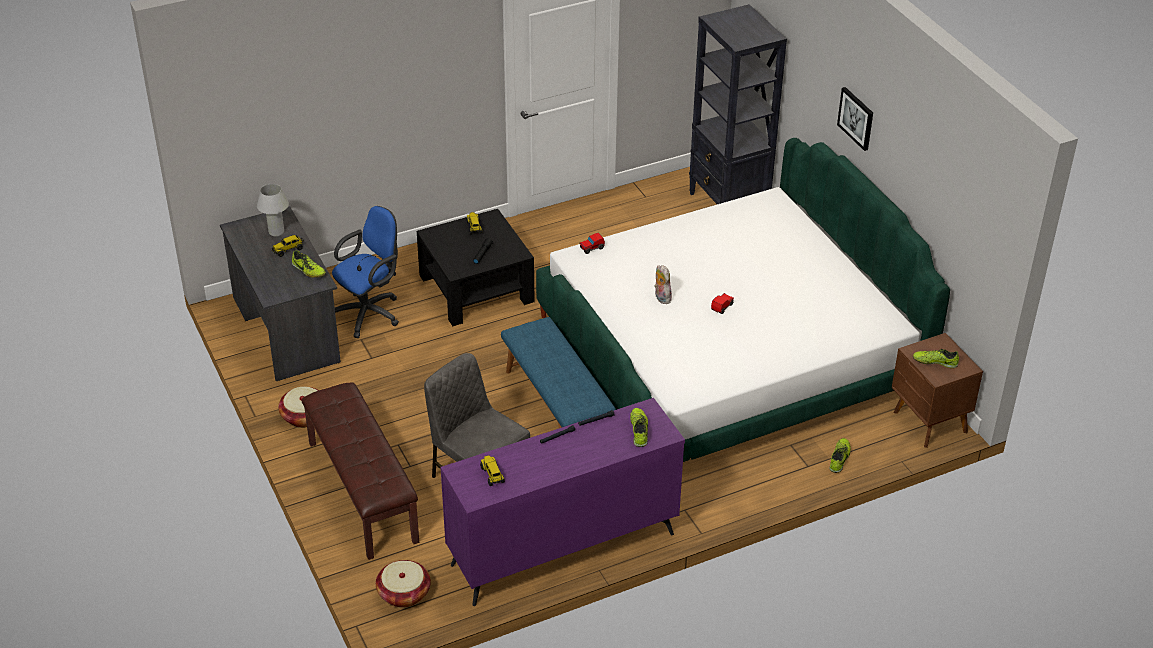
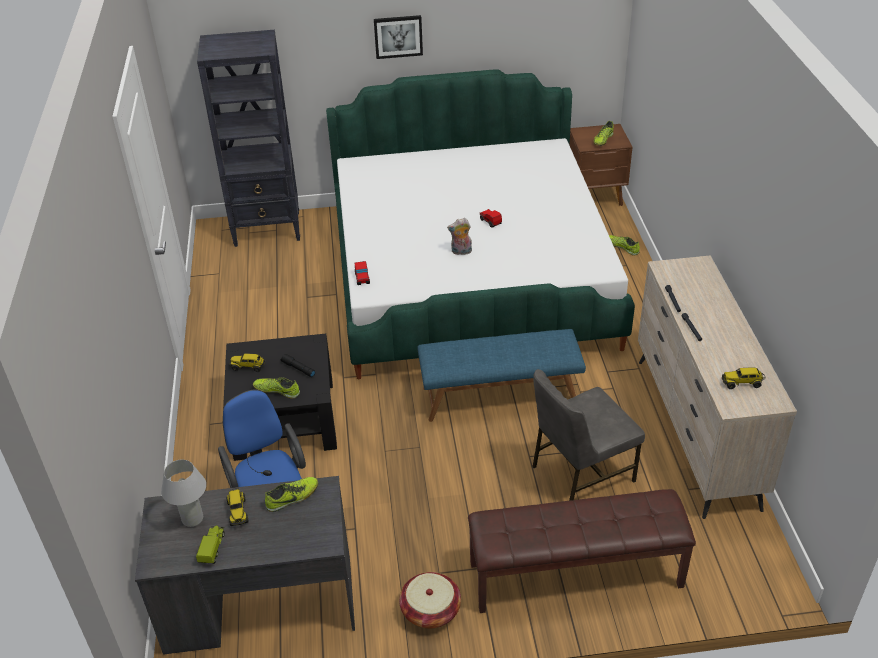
camera: 70 degrees left, 0 degrees up
basket [376,560,431,608] -> none
purple dresser [440,398,685,606] -> beige dresser [638,255,797,519]
shoe [630,408,648,447] -> shoe moved to [253,377,300,399]
none -> toy truck [196,525,224,564]

